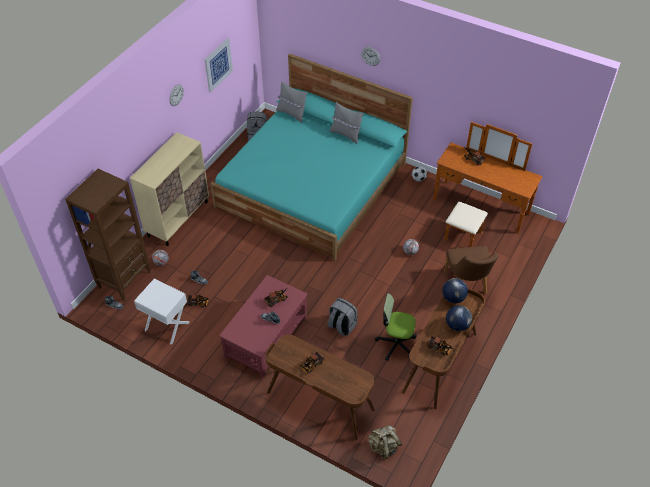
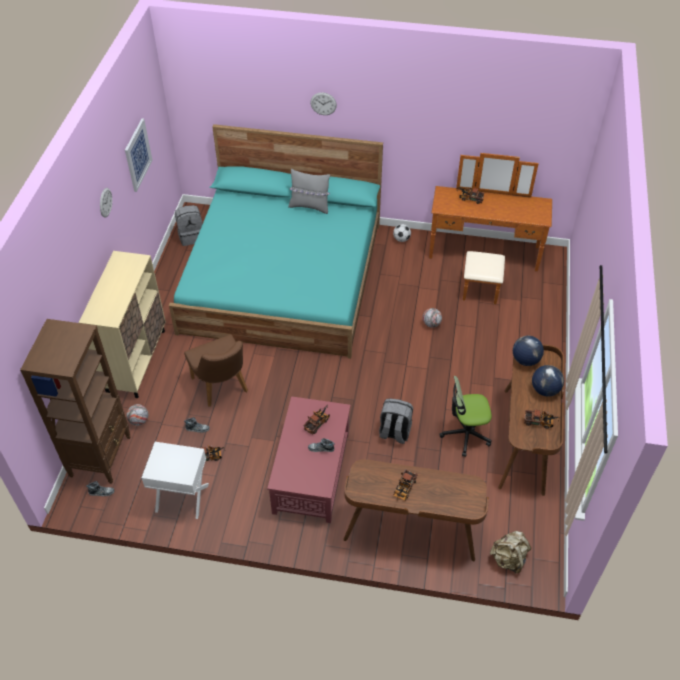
camera: 20 degrees left, 0 degrees up
grey pillow [276,81,307,123] -> none
brown chair [444,246,499,294] -> brown chair moved to [184,334,248,407]

